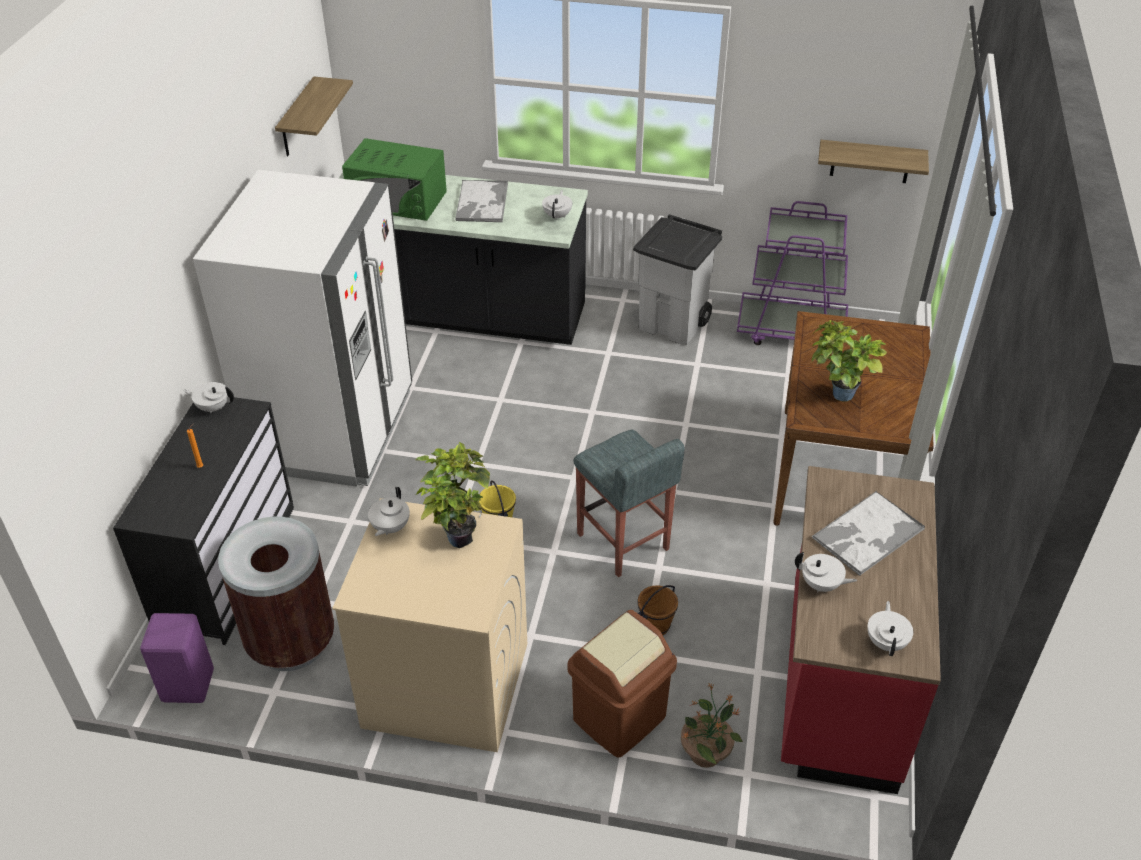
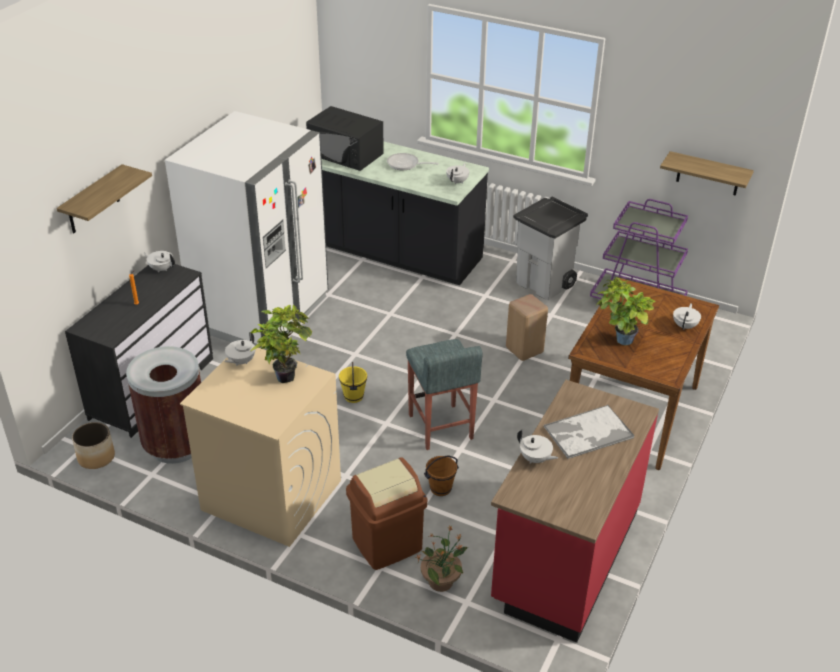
camera: 15 degrees right, 5 degrees down
purple stool [140,613,214,703] -> planter [72,422,115,469]
shelf [275,76,353,156] -> shelf moved to [56,164,152,233]
green microwave [342,138,447,221] -> black microwave [306,106,384,171]
tray [455,180,508,222] -> frying pan [387,153,439,170]
white teapot [867,601,913,656] -> white teapot moved to [673,303,701,330]
none -> beige stool [506,294,548,361]

